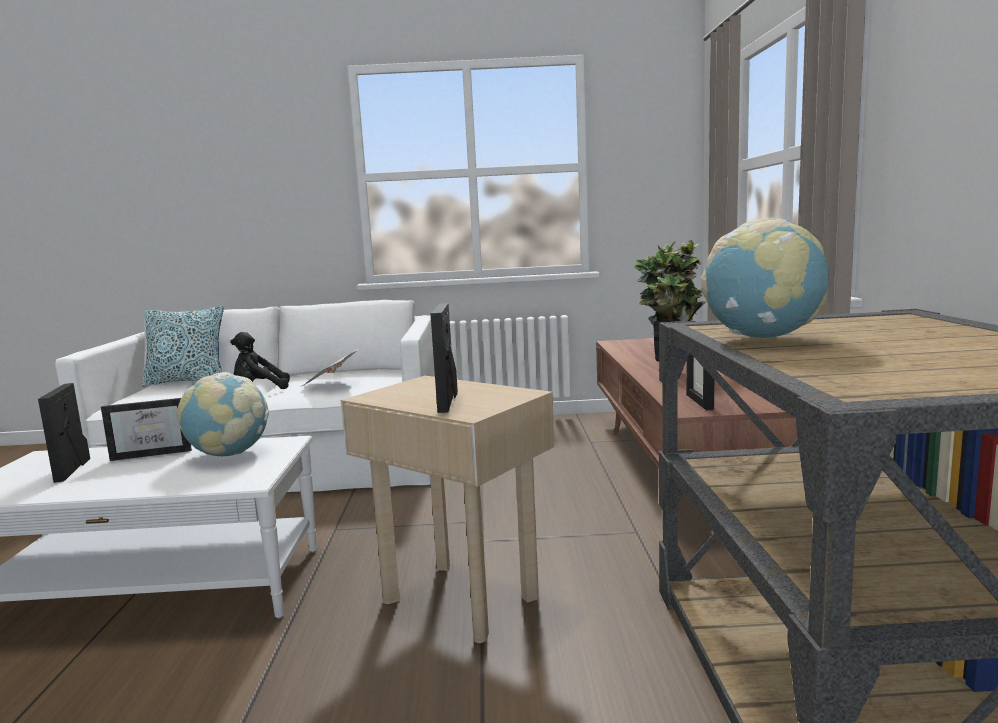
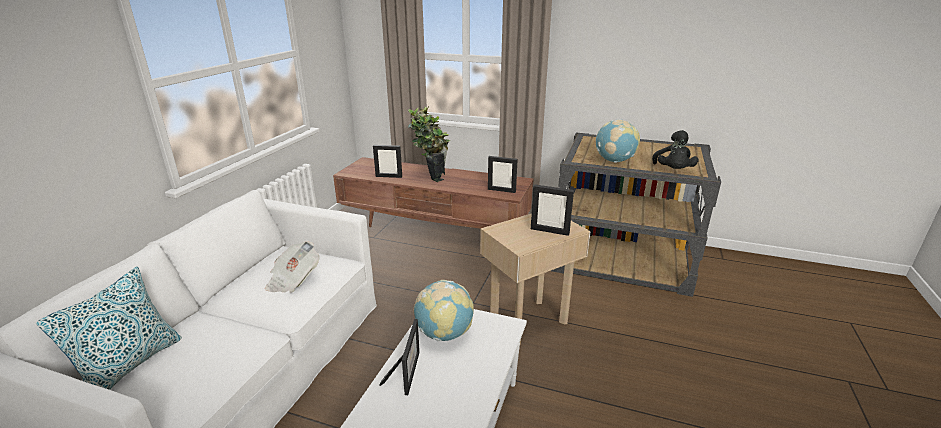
camera: 70 degrees left, 15 degrees up
picture frame [38,383,90,483] -> picture frame moved to [373,145,402,178]
black plush toy [230,332,290,389] -> black plush toy moved to [652,130,698,169]

